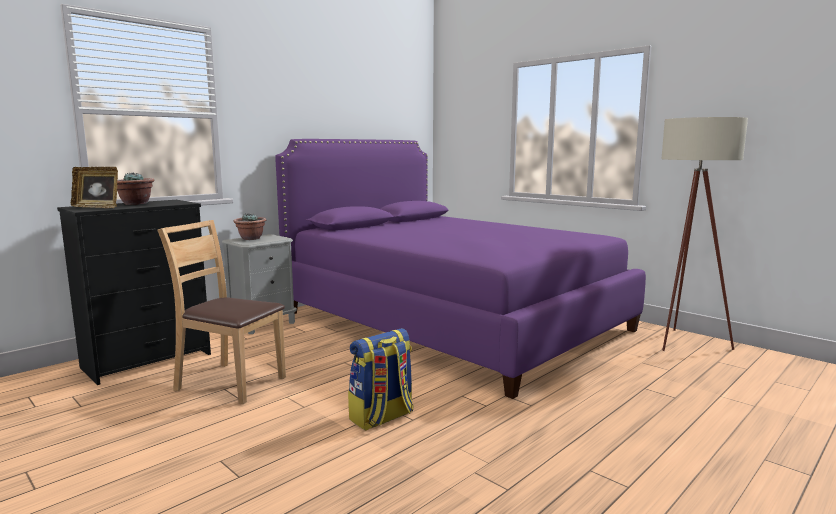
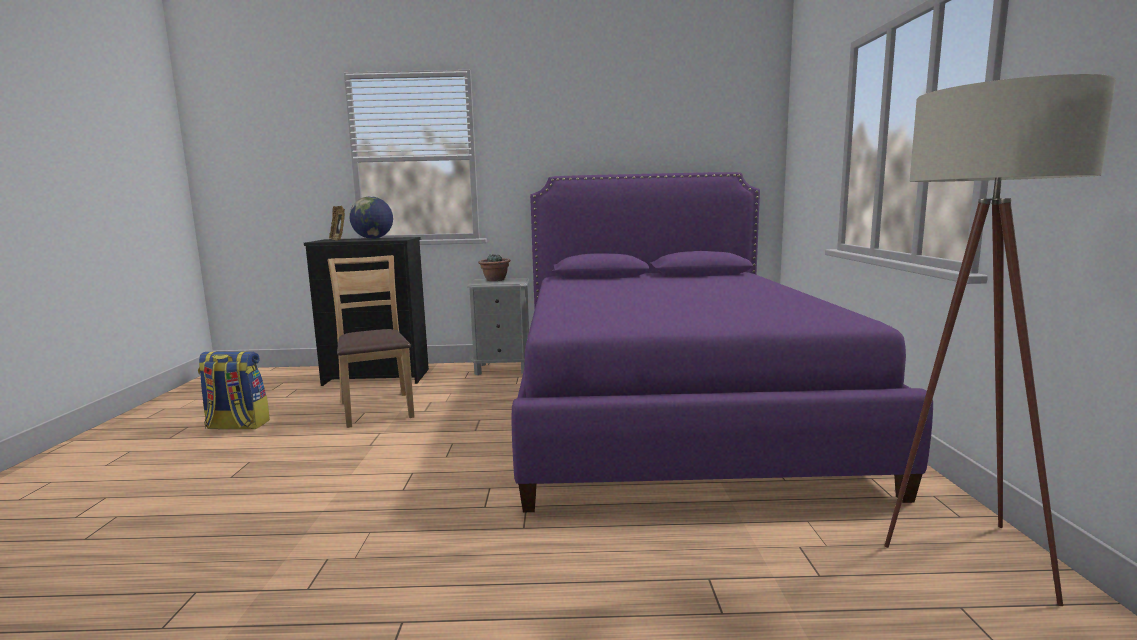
camera: 45 degrees right, 0 degrees up
potted plant [117,172,155,205] -> globe [349,196,393,239]
backpack [348,328,414,431] -> backpack moved to [198,351,270,429]

